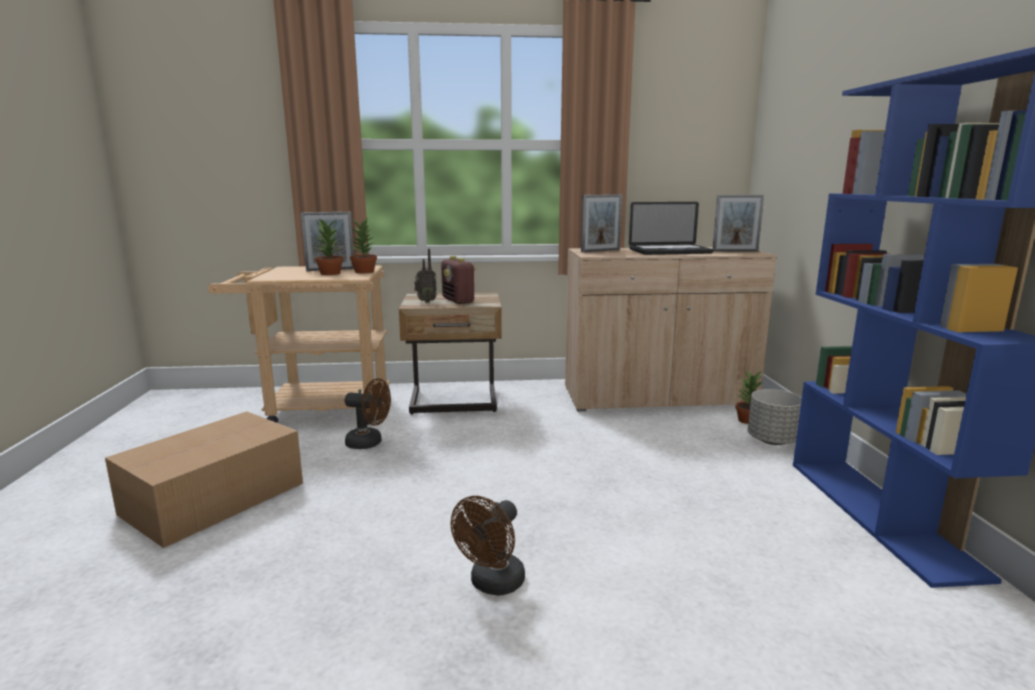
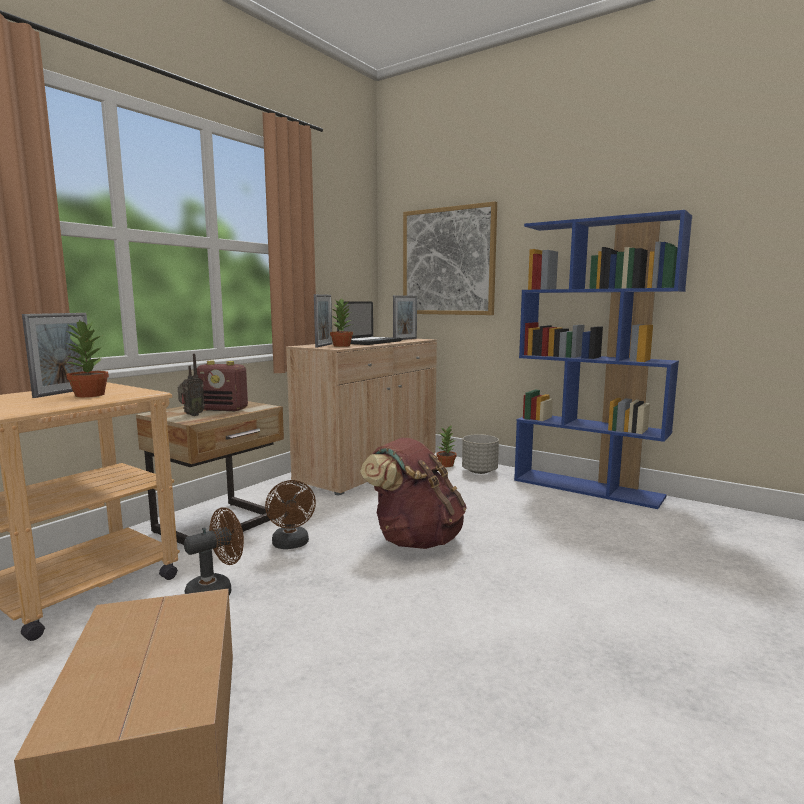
camera: 50 degrees left, 5 degrees down
potted plant [350,218,377,273] -> potted plant moved to [330,298,353,347]
brown fan [451,496,525,596] -> brown fan moved to [265,480,316,549]
none -> brown backpack [360,438,467,549]
none -> picture [403,201,497,315]

